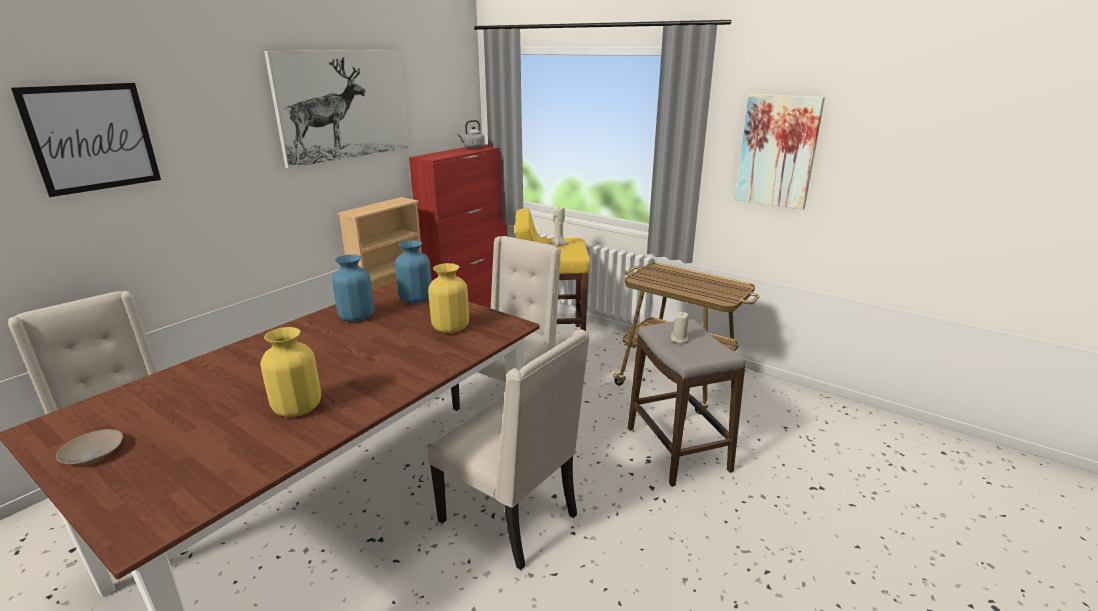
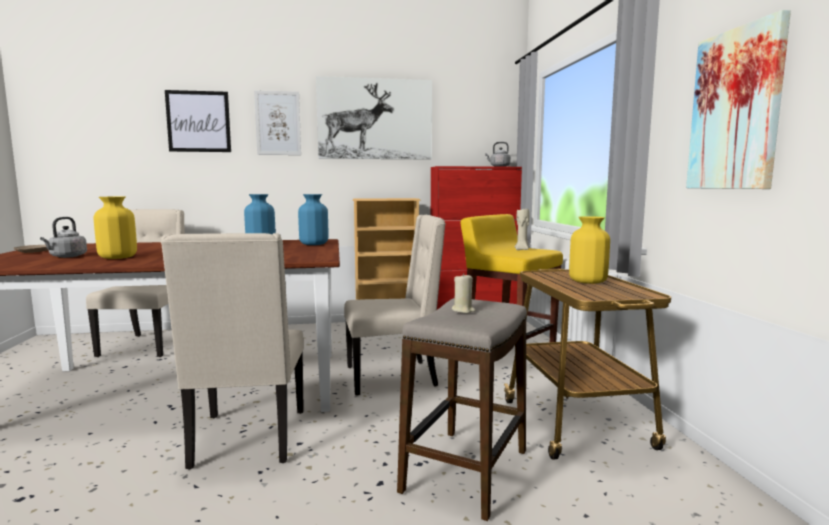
camera: 45 degrees right, 15 degrees down
yellow vase [428,263,469,333] -> yellow vase moved to [569,216,610,284]
none -> grey kettle [40,217,87,258]
none -> picture [254,90,301,155]

